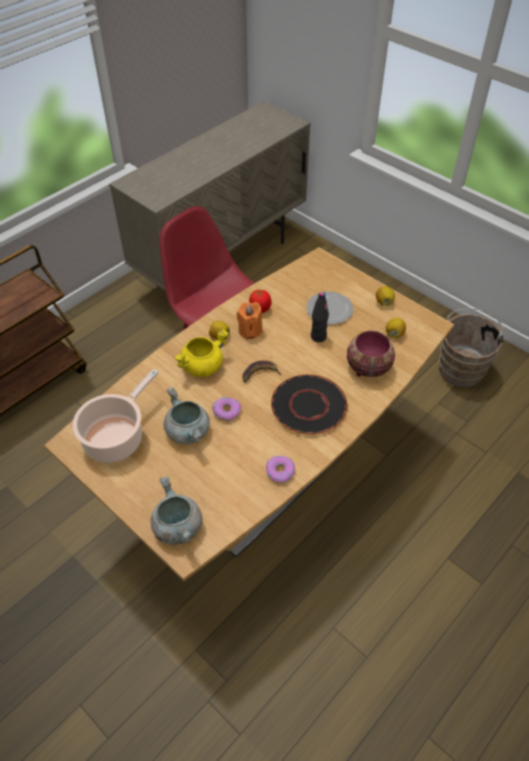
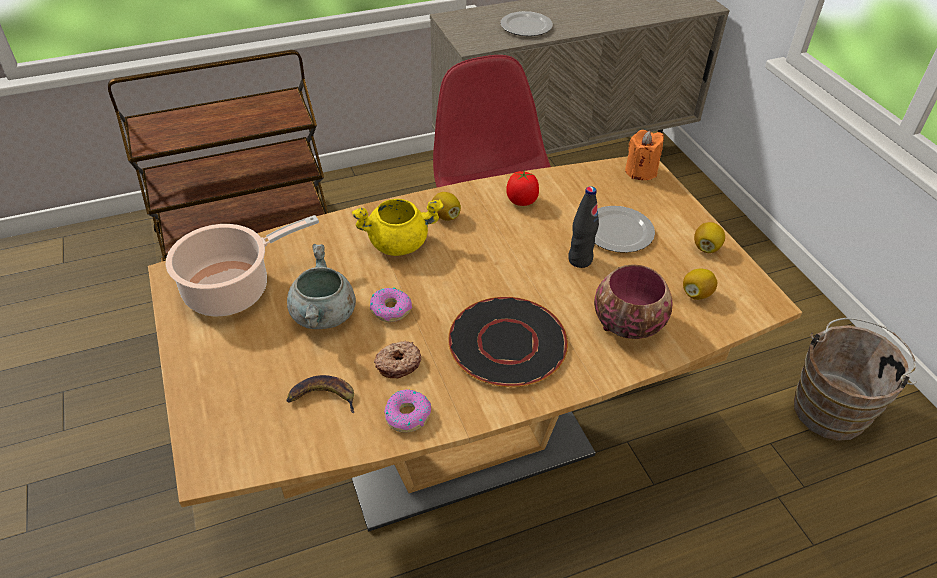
camera: 25 degrees right, 5 degrees down
grey cooking pot [151,476,202,545] -> none
orange candle [236,302,263,339] -> orange candle moved to [625,130,664,180]
banana [242,360,282,382] -> banana moved to [287,375,354,413]
none -> donut [374,341,421,378]
none -> plate [500,11,553,36]

